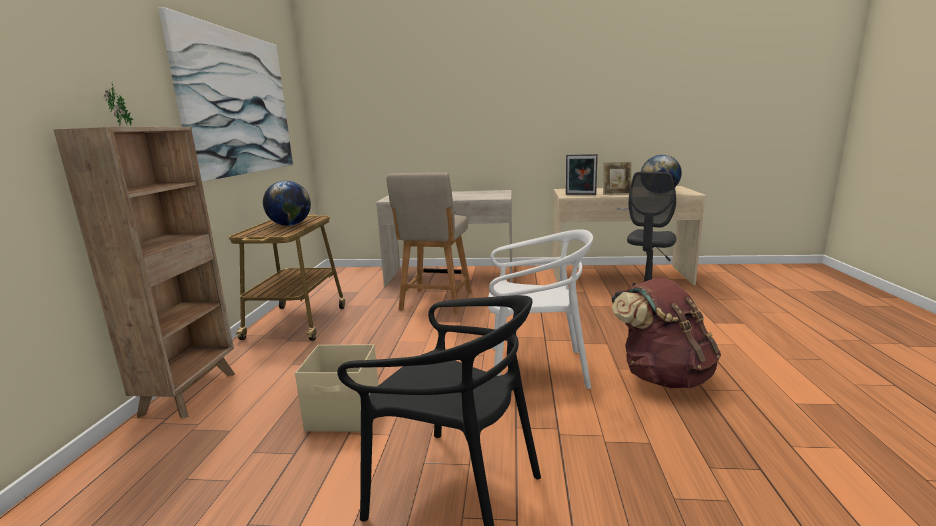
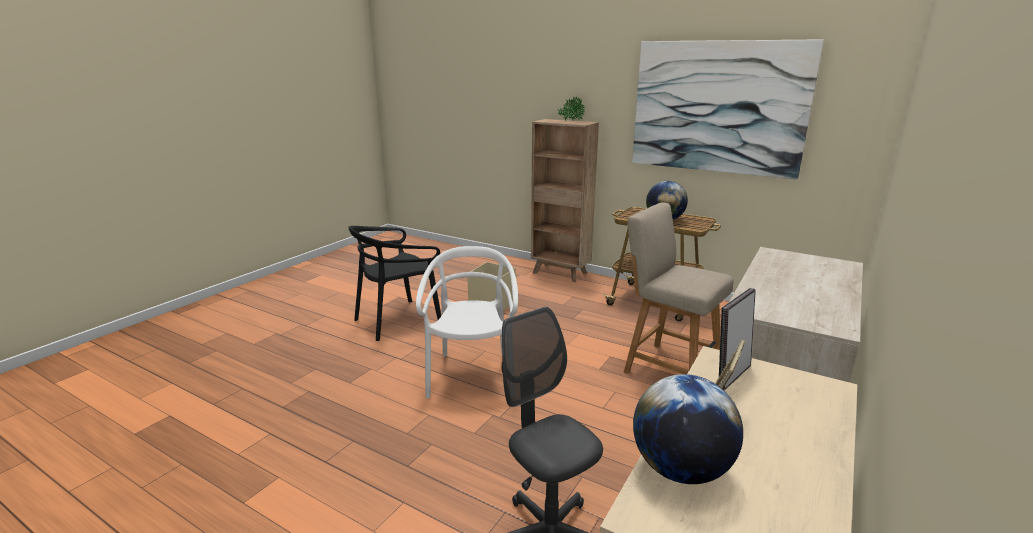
camera: 115 degrees right, 5 degrees up
white chair [488,229,593,389] -> white chair turned 150 degrees clockwise [416,246,518,399]
brown backpack [612,277,721,388] -> none

